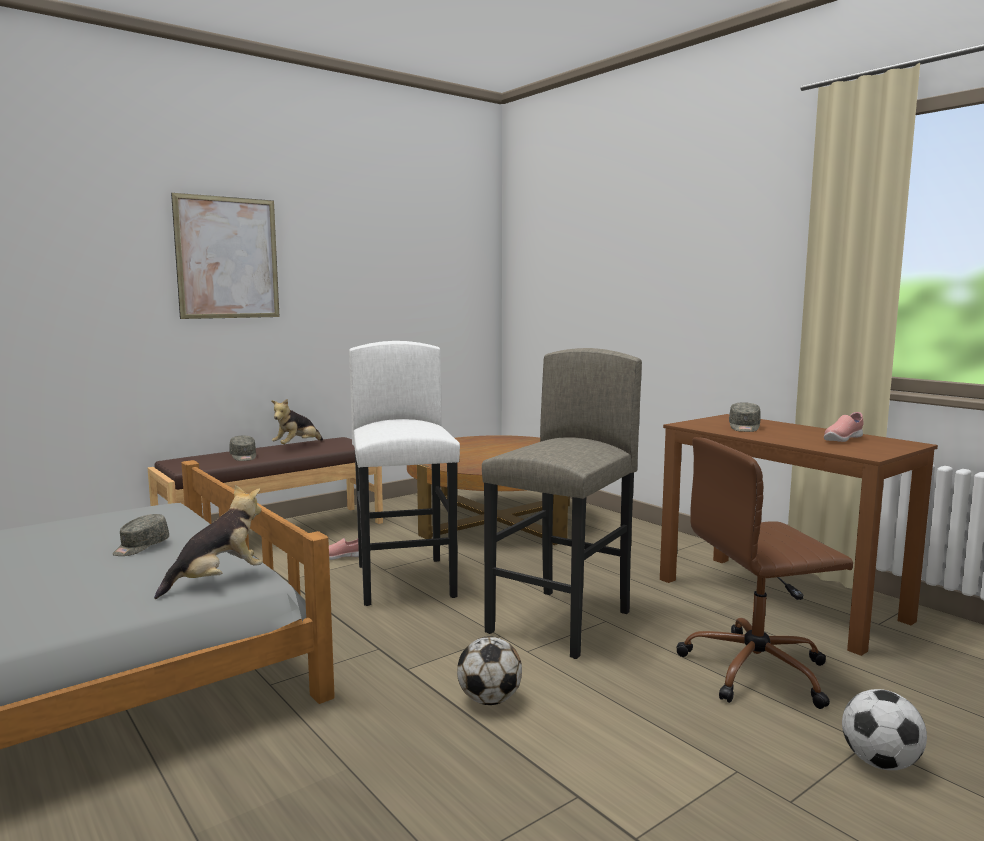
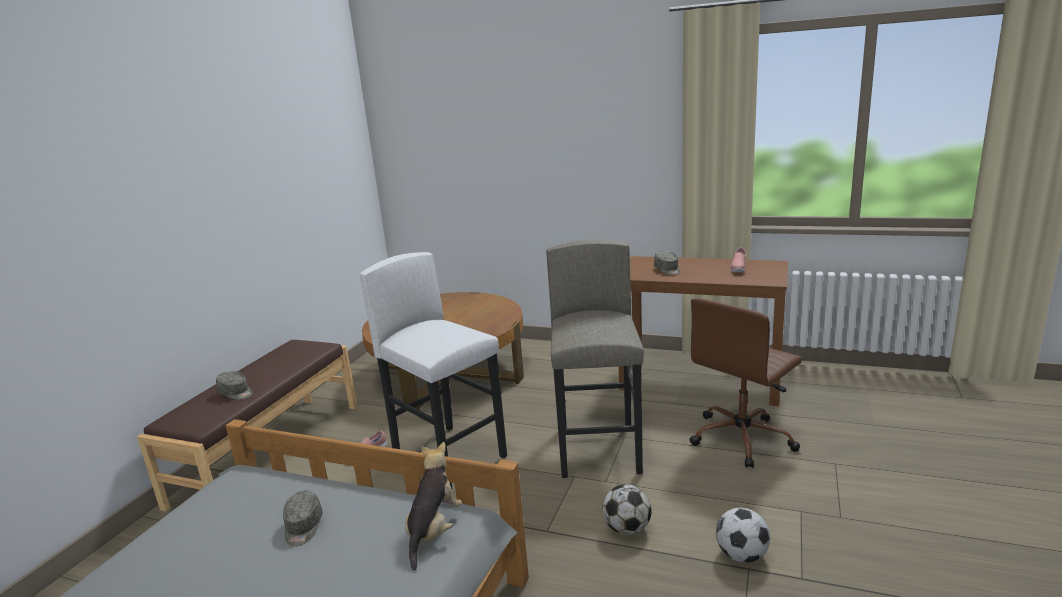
camera: 30 degrees left, 10 degrees up
picture [171,193,280,319] -> none
plush toy [271,399,323,444] -> none
football [842,689,927,770] -> football moved to [716,508,770,563]

